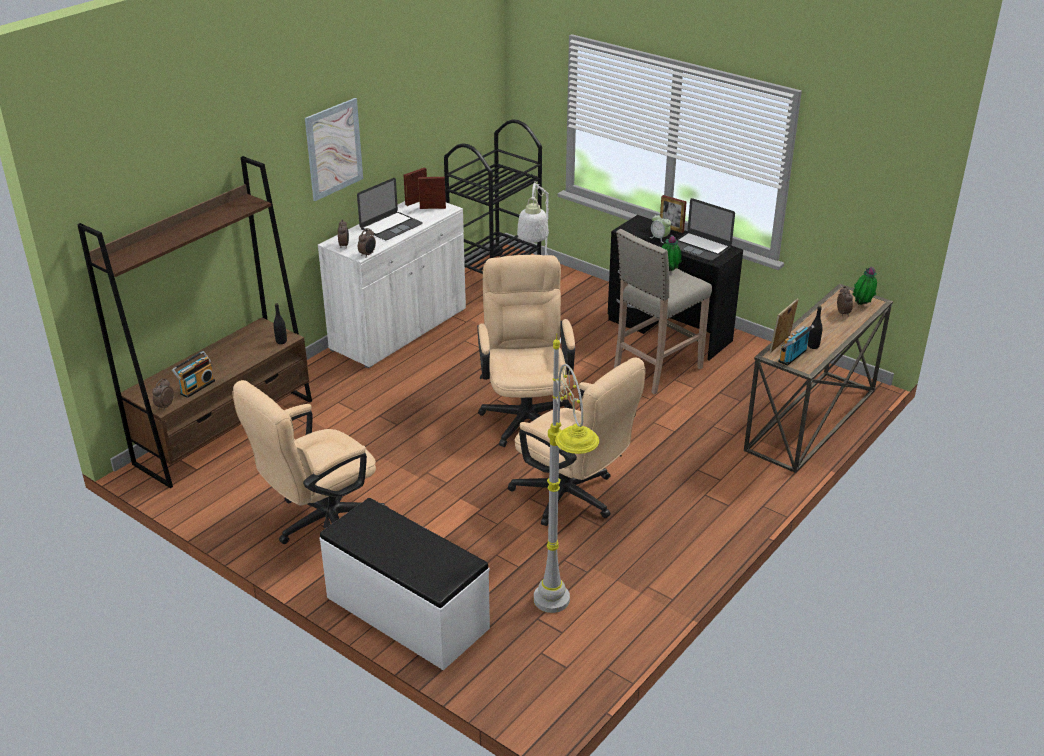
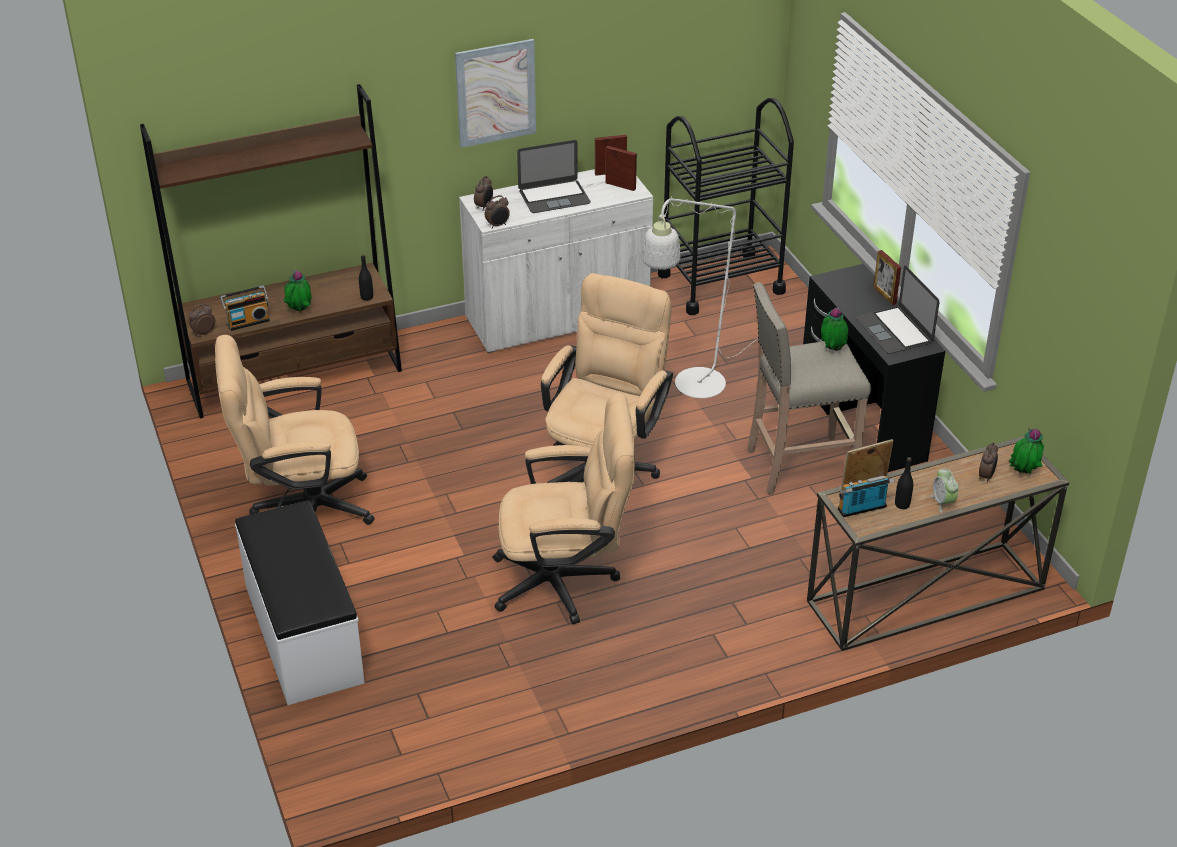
camera: 30 degrees right, 5 degrees up
beige office chair [508,357,646,526] -> beige office chair turned 75 degrees counterclockwise [493,393,635,624]
grey floor lamp [534,333,599,613] -> none
alarm clock [650,213,671,243] -> alarm clock moved to [931,468,959,513]
none -> potted plant [283,270,311,311]

